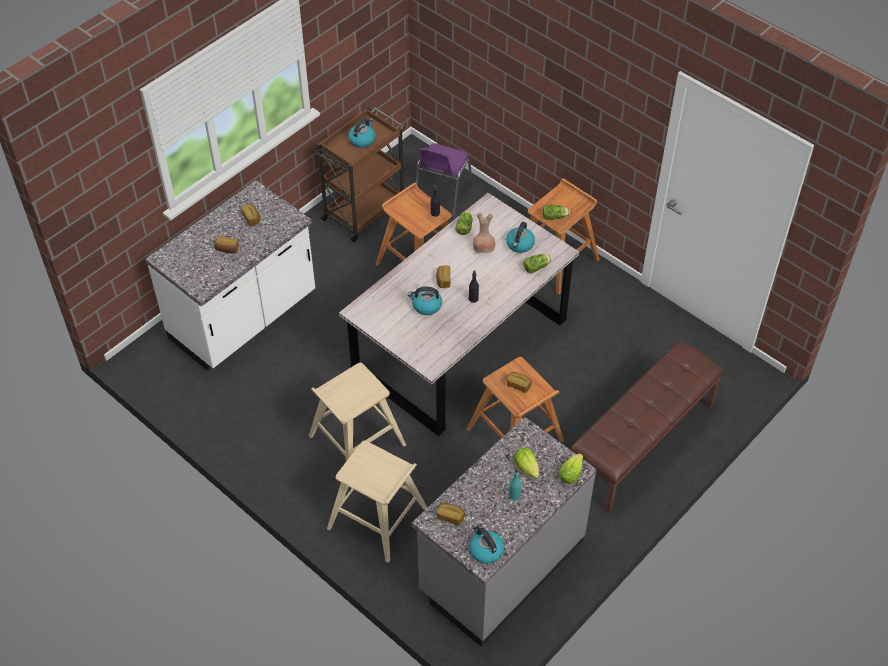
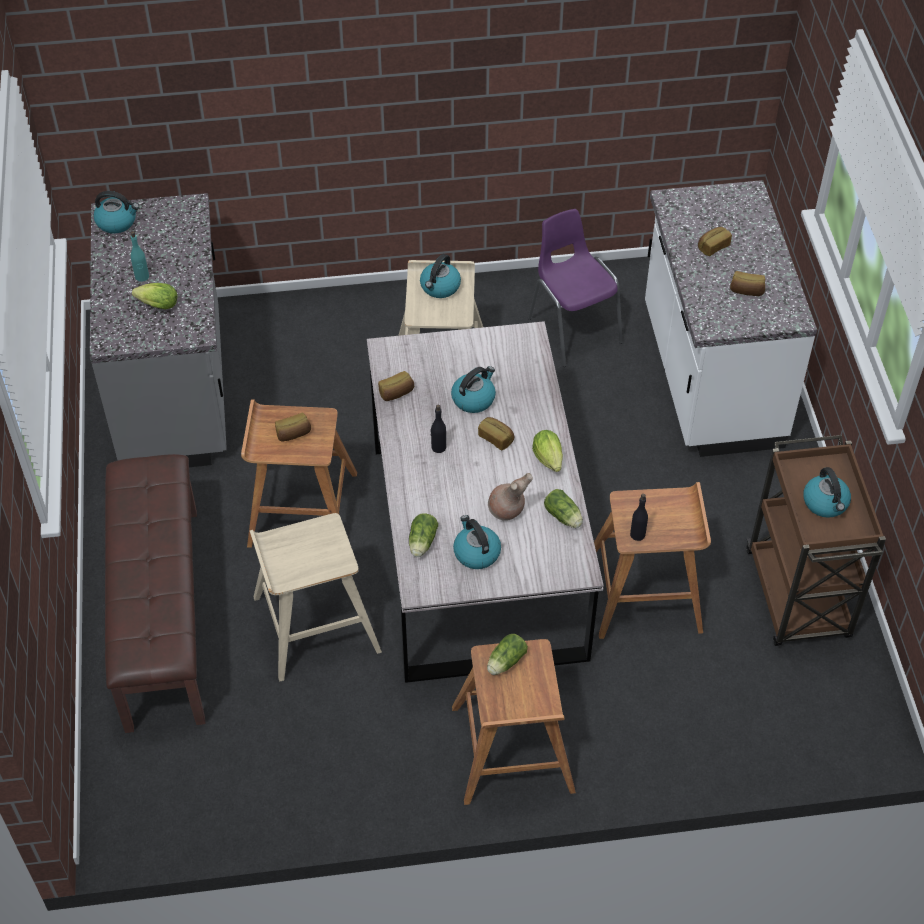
camera: 130 degrees right, 0 degrees up
beige stool [327,441,428,563] -> beige stool moved to [250,513,382,682]
purple chair [416,143,473,218] -> purple chair moved to [528,209,623,367]
bread [437,503,465,526] -> bread moved to [378,371,414,401]
lettuce [558,453,583,484] -> lettuce moved to [532,430,563,472]
none -> kettle [420,254,461,298]

